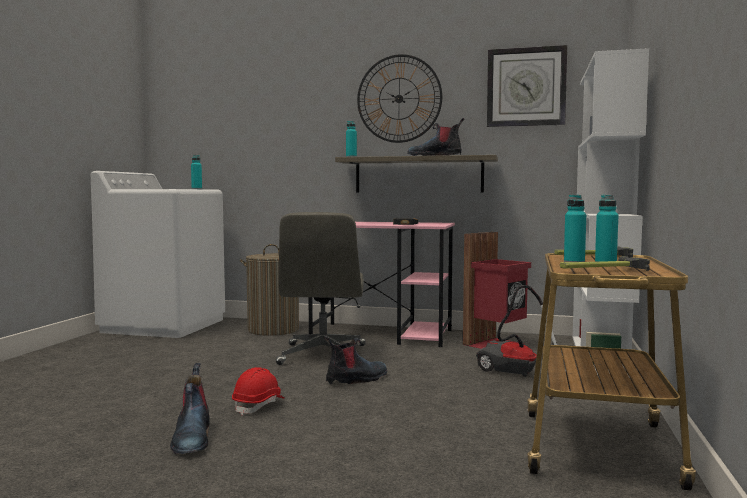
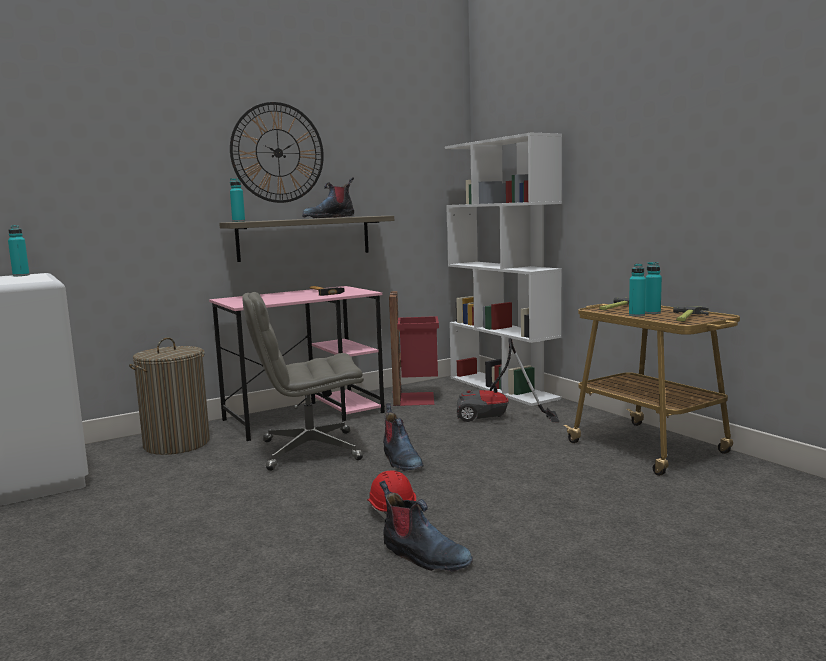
camera: 45 degrees left, 5 degrees up
grey office chair [276,212,366,365] -> grey office chair turned 120 degrees clockwise [242,292,364,471]
boot [324,336,387,384] -> boot turned 150 degrees clockwise [383,403,423,471]
wall clock [487,45,567,127] -> none

